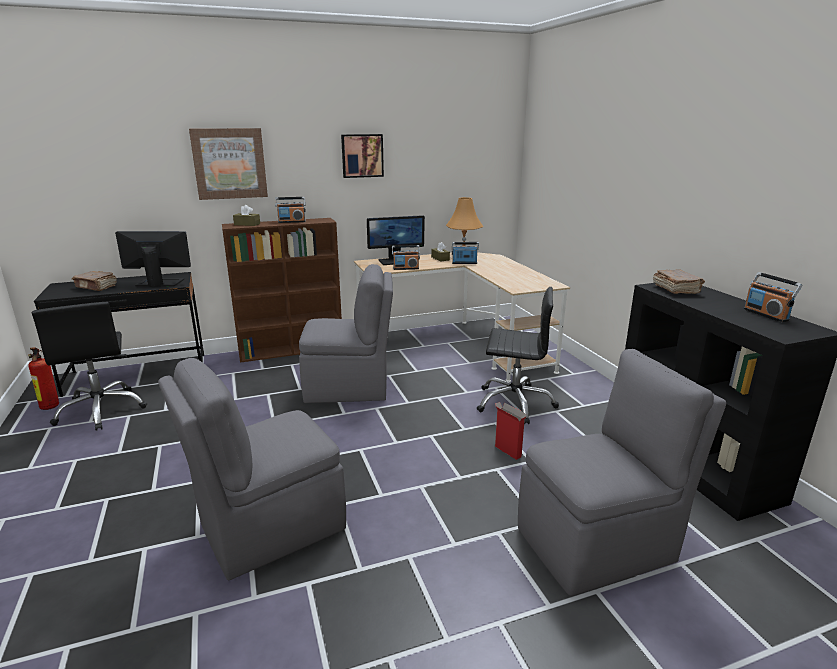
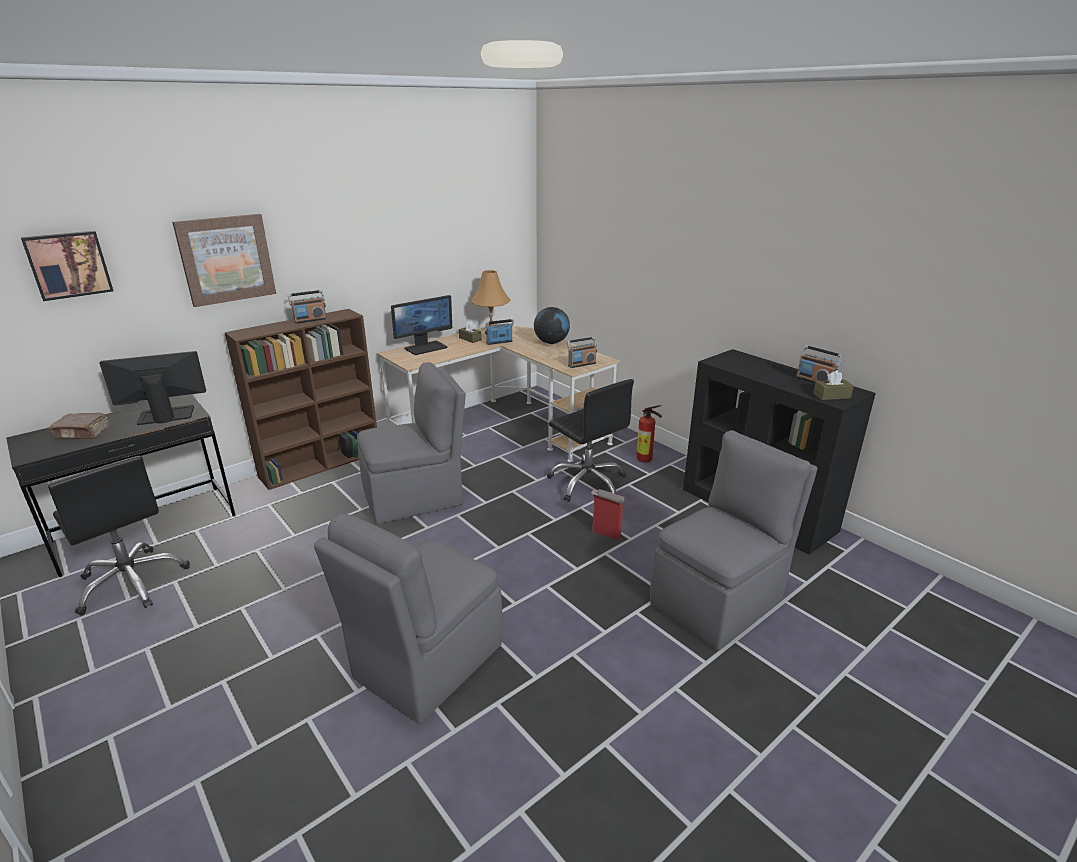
camera: 20 degrees left, 5 degrees up
fire extinguisher [28,347,59,410] -> fire extinguisher moved to [636,405,662,463]
brown tissue box [233,205,260,226] -> brown tissue box moved to [813,370,854,400]
picture [341,134,384,178] -> picture moved to [21,231,113,301]
radio [392,245,420,270] -> radio moved to [567,337,597,368]
black office chair [477,287,559,424] -> black office chair turned 60 degrees clockwise [547,379,634,502]
brown book [653,269,705,294] -> none
none -> globe [534,307,570,344]

